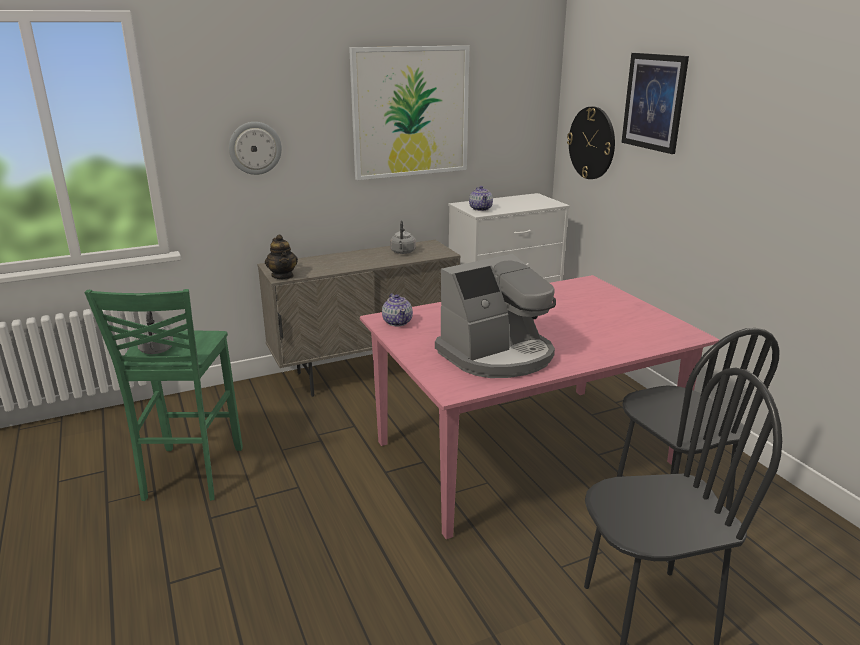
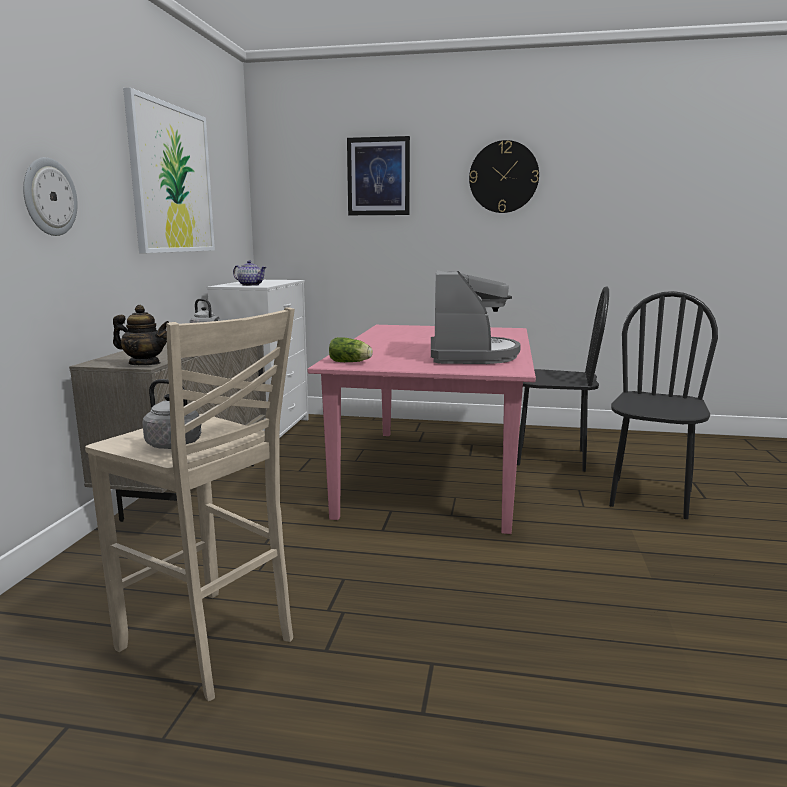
camera: 55 degrees left, 10 degrees down
green stool [85,289,243,501] -> beige stool [85,307,295,701]
teapot [382,293,413,327] -> lettuce [329,337,373,362]
wall clock [567,107,615,179] -> wall clock moved to [469,140,539,213]

